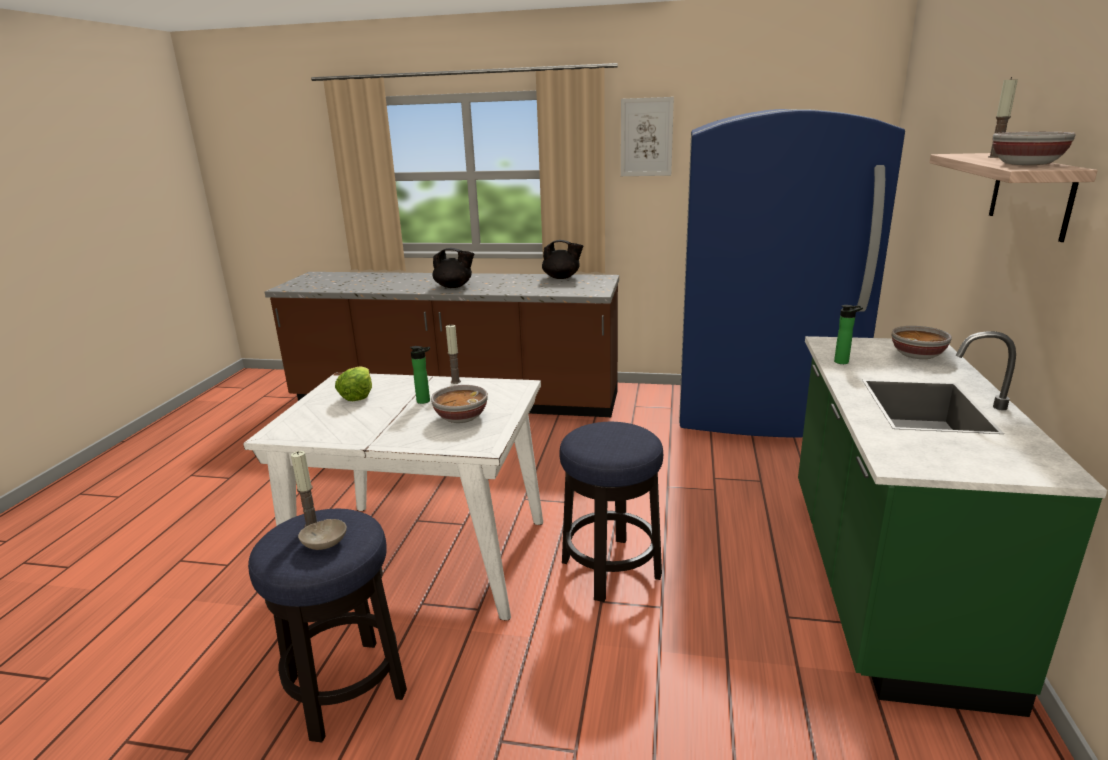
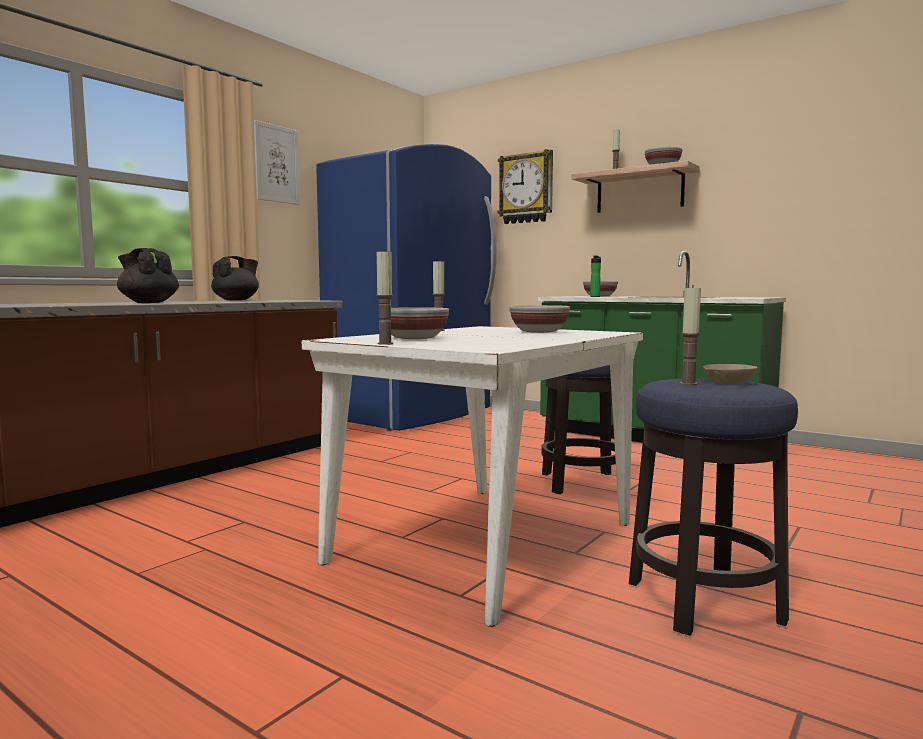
camera: 65 degrees left, 15 degrees down
lettuce [335,366,372,401] -> bowl [390,307,449,339]
bottle [410,346,430,404] -> none
black teapot [432,248,474,288] -> black teapot turned 90 degrees counterclockwise [117,248,179,303]
none -> candle [376,249,393,345]
none -> wall clock [497,149,553,224]

